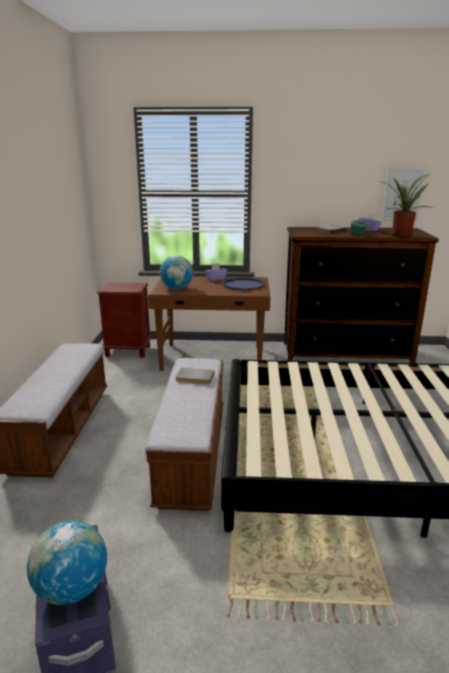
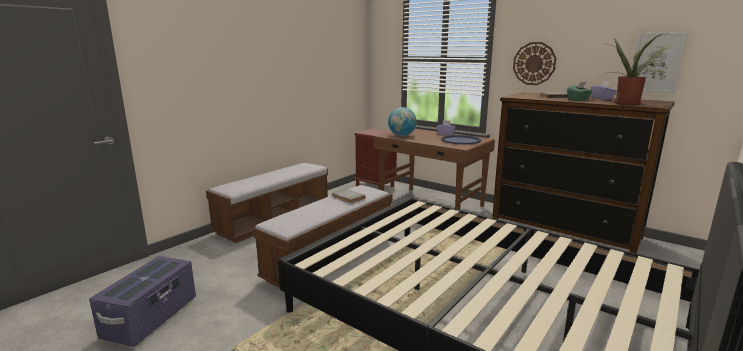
camera: 35 degrees right, 5 degrees down
globe [27,521,107,605] -> none
none -> wall clock [513,42,557,85]

